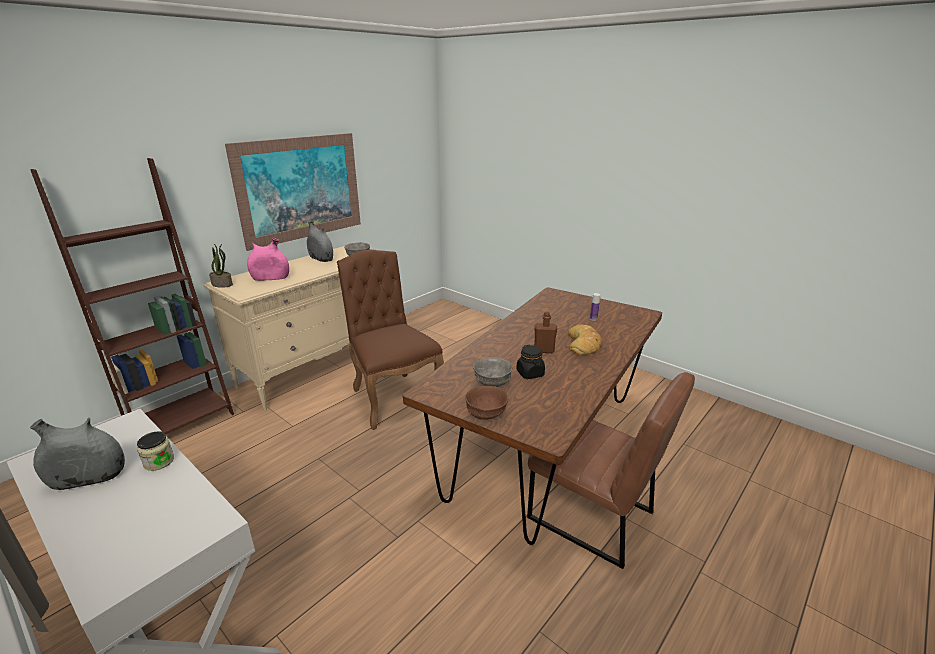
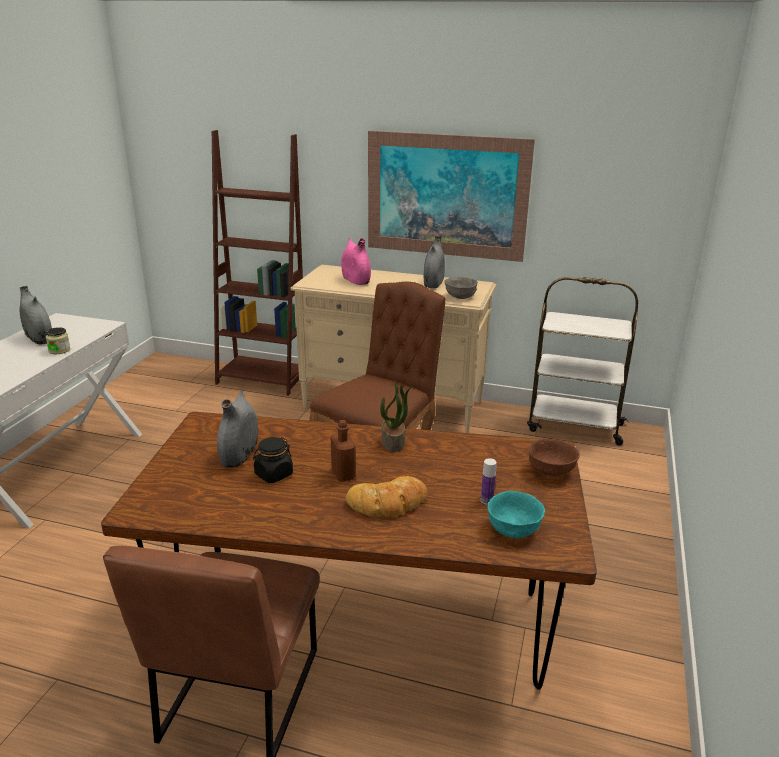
camera: 65 degrees right, 0 degrees up
potted plant [209,244,233,288] -> potted plant moved to [380,383,413,452]
brown bowl [465,386,509,420] -> brown bowl moved to [529,439,580,476]
grey bowl [473,357,513,387] -> grey vase [217,390,258,468]
none -> turquoise bowl [487,491,545,538]
none -> white cart [527,277,638,446]

